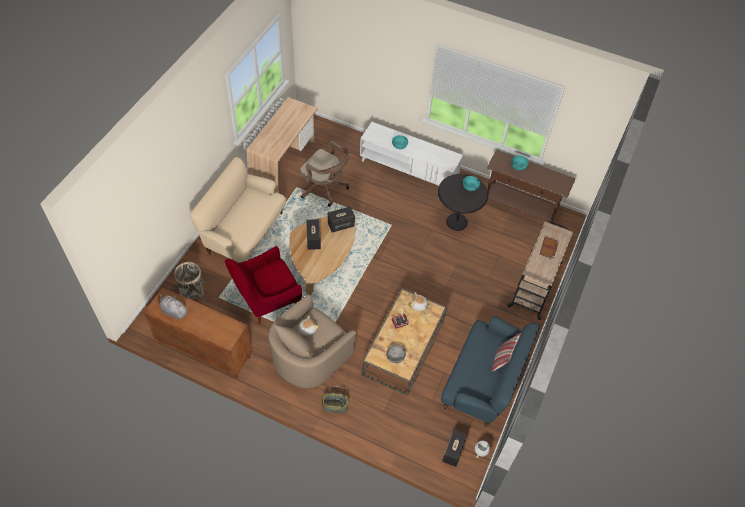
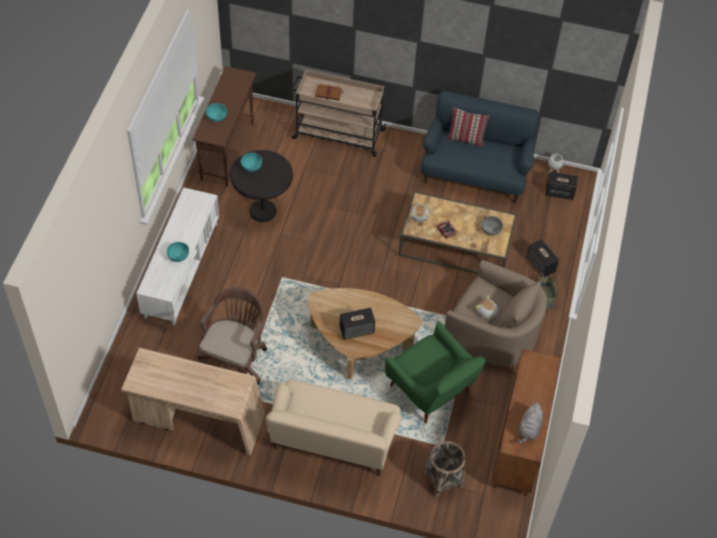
camera: 100 degrees left, 0 degrees up
red armchair [225,246,302,325] -> green armchair [385,322,486,424]
speaker [328,207,355,232] -> speaker moved to [527,239,559,277]

